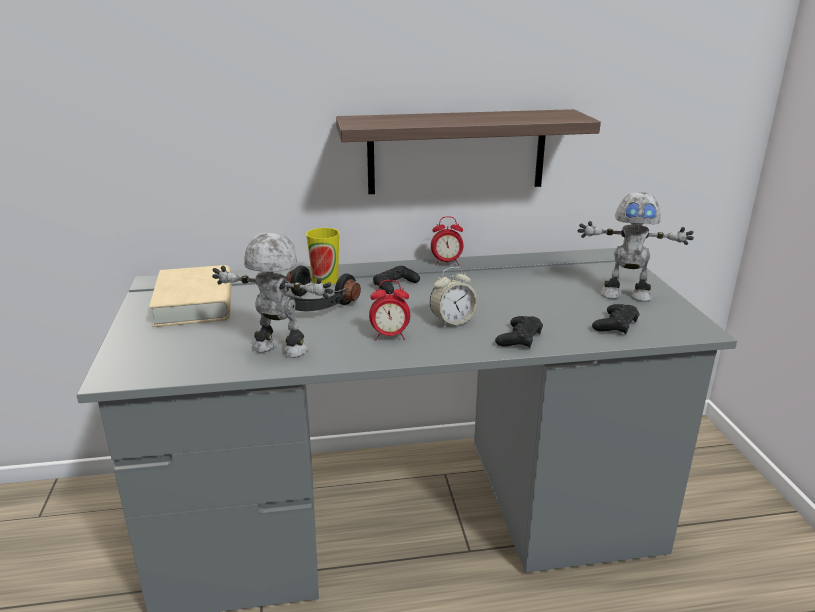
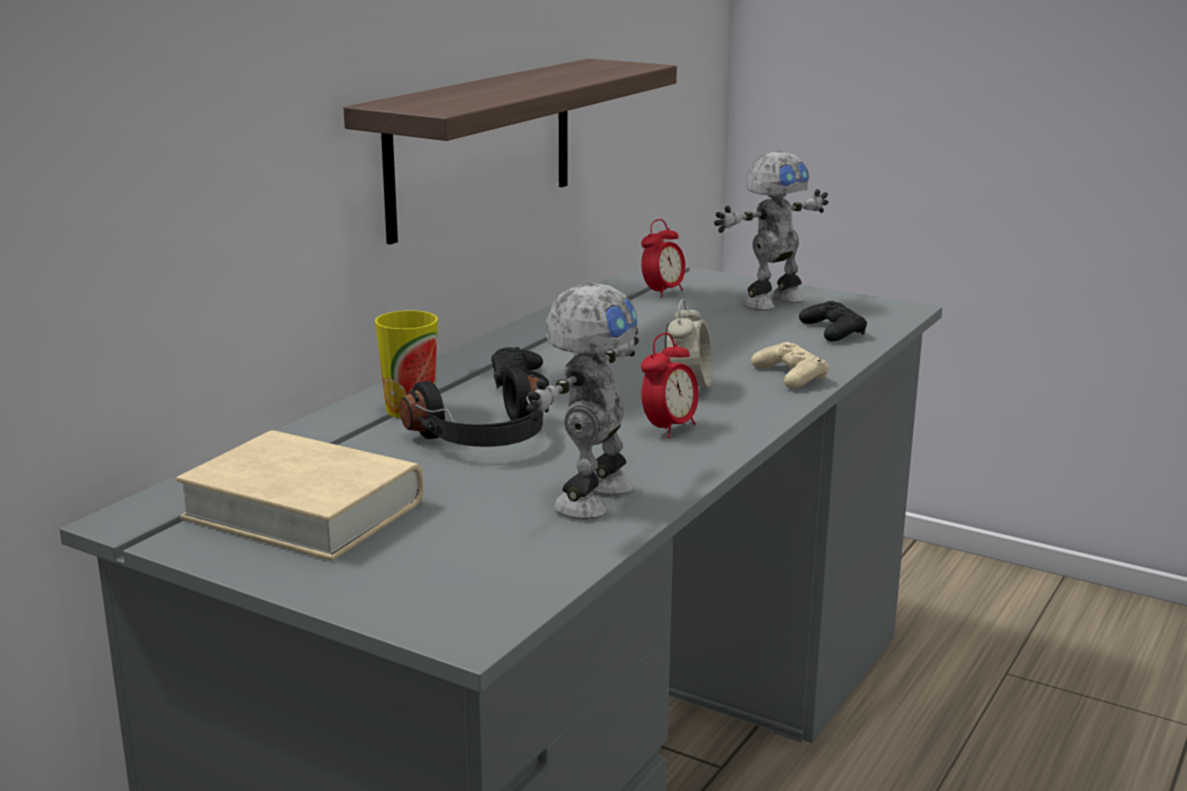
camera: 50 degrees left, 5 degrees down
toy robot [212,233,333,358] -> toy robot turned 150 degrees clockwise [527,283,639,520]
alarm clock [431,216,463,265] -> alarm clock moved to [641,219,685,298]
black game controller [495,316,543,349] -> beige game controller [751,342,829,389]

